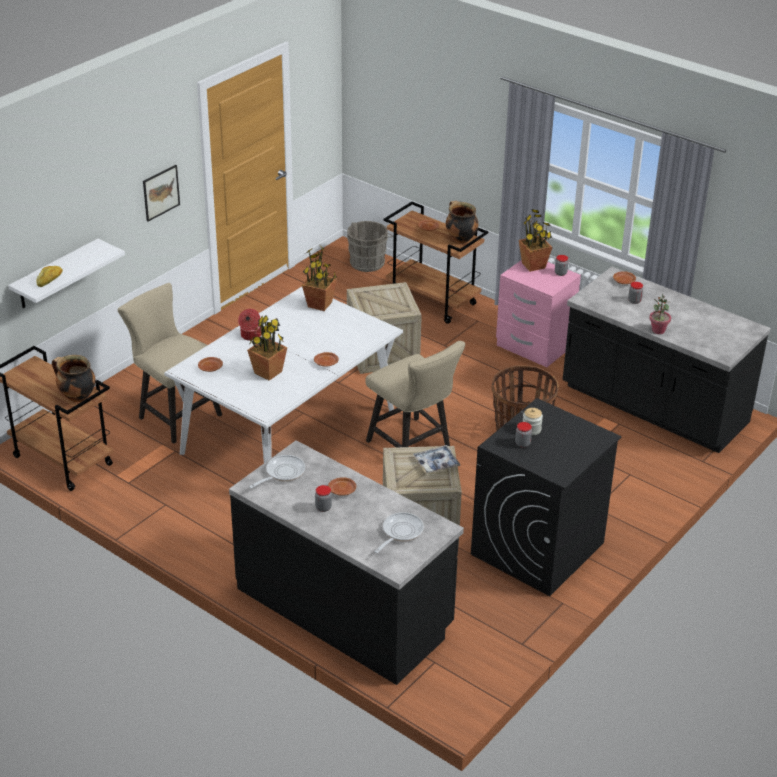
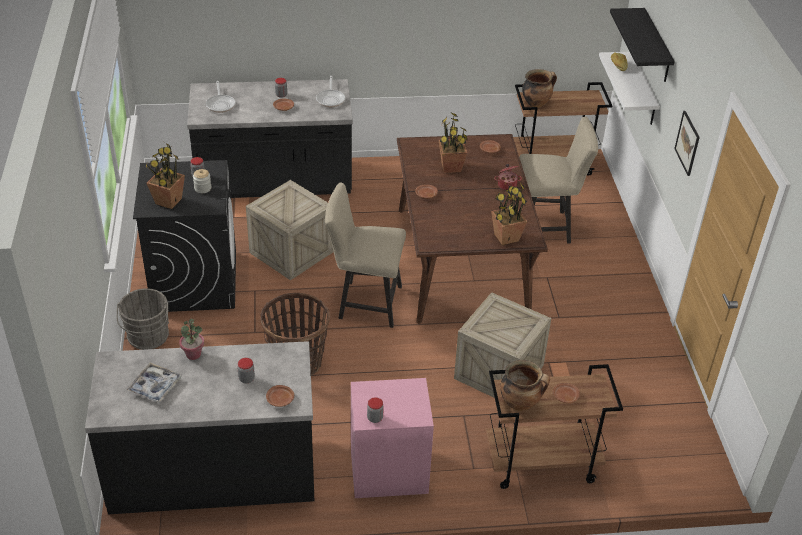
camera: 135 degrees right, 5 degrees up
white dining table [164,287,403,463] -> brown dining table [397,134,548,324]
grey bucket [347,221,393,272] -> grey bucket moved to [117,288,169,350]
tray [413,445,461,474] -> tray moved to [126,363,182,403]
potted plant [519,209,553,272] -> potted plant moved to [146,143,185,209]
none -> black shelf [610,8,675,82]

